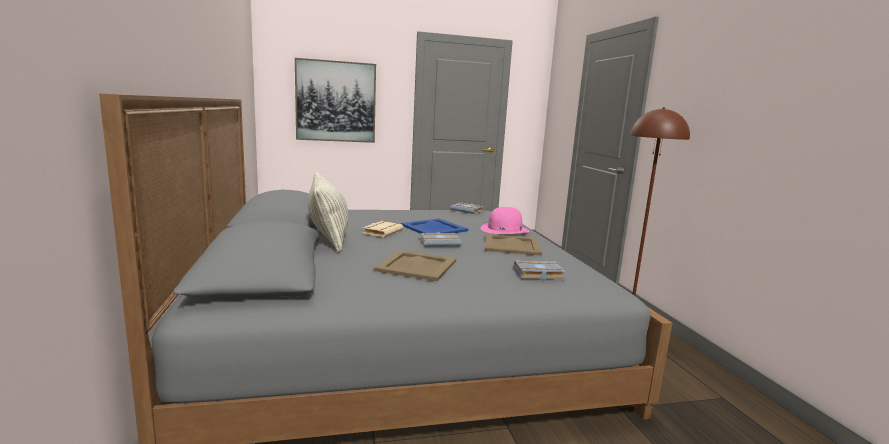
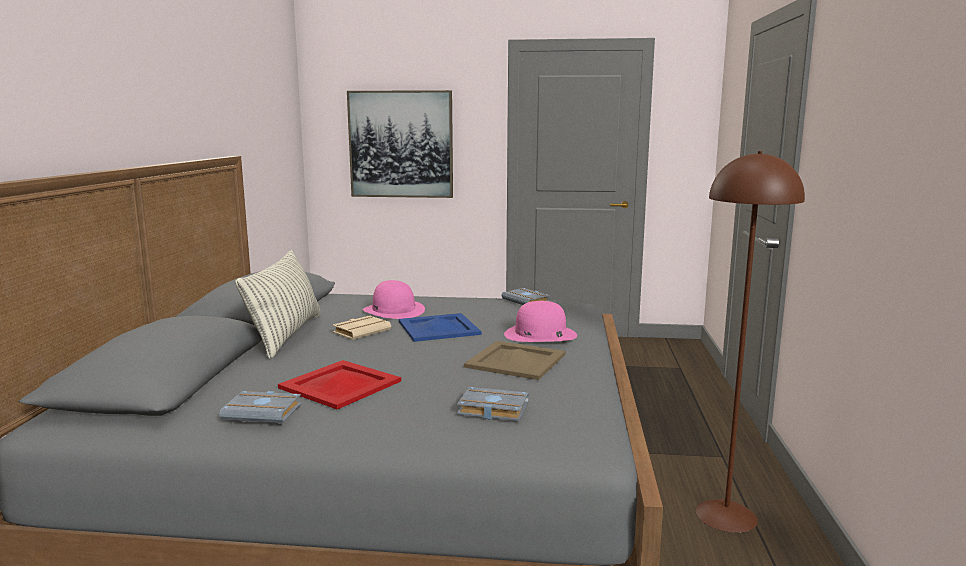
camera: 20 degrees right, 0 degrees up
beige tray [374,250,456,281] -> red tray [278,360,401,409]
grey book [420,232,462,247] -> grey book moved to [219,391,301,423]
none -> pink hat [363,280,425,319]

